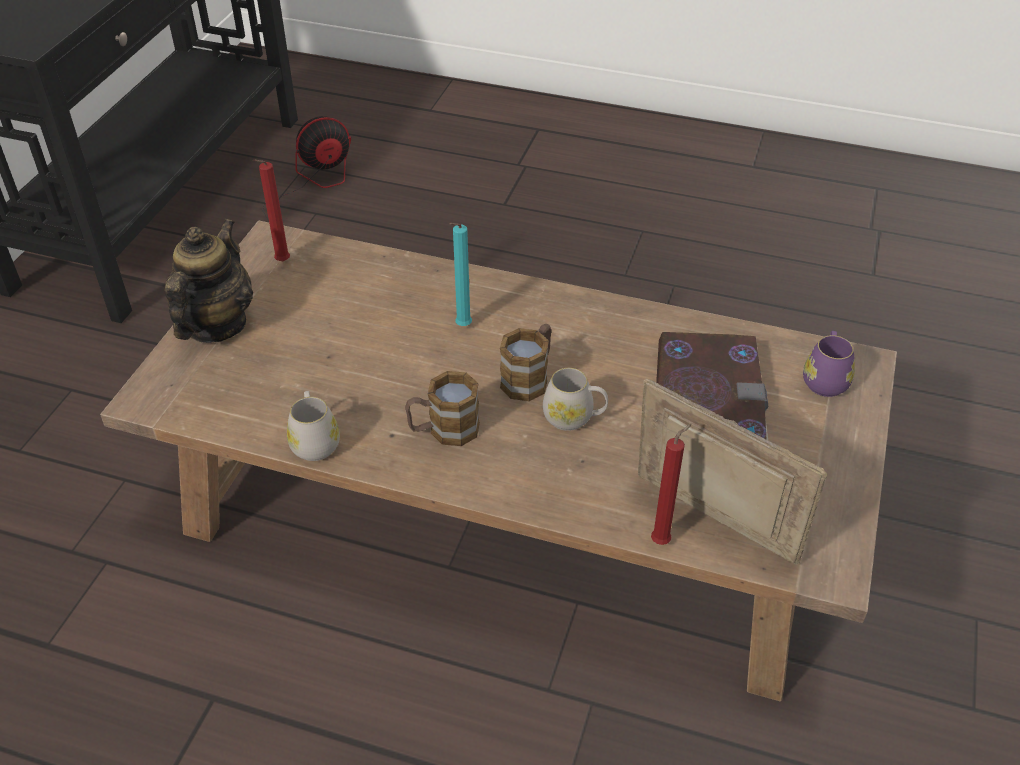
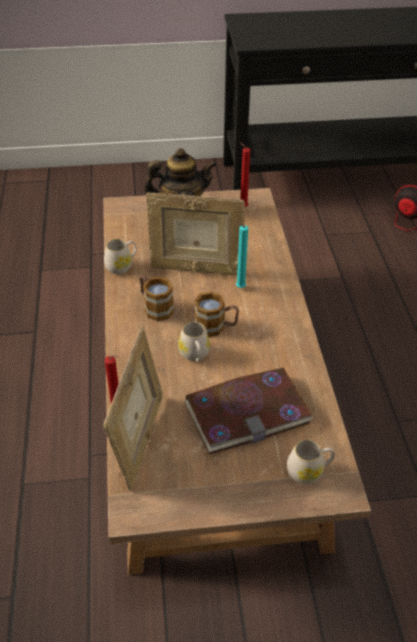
camera: 65 degrees right, 0 degrees up
purple mug [803,331,855,397] -> white mug [287,439,335,484]
none -> picture frame [146,193,245,276]

